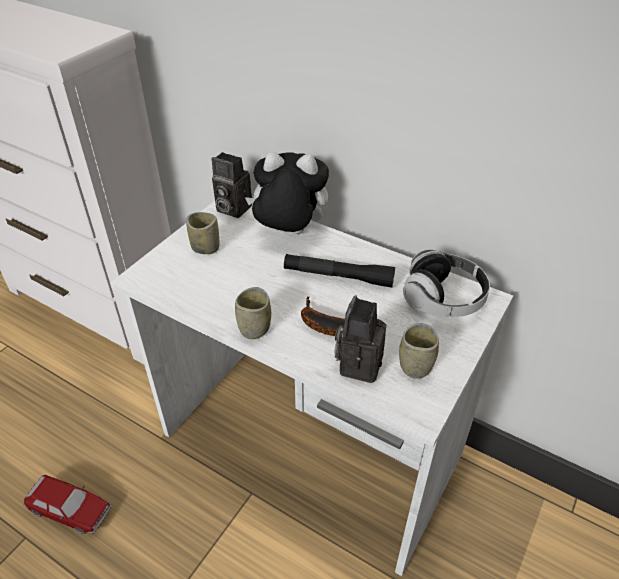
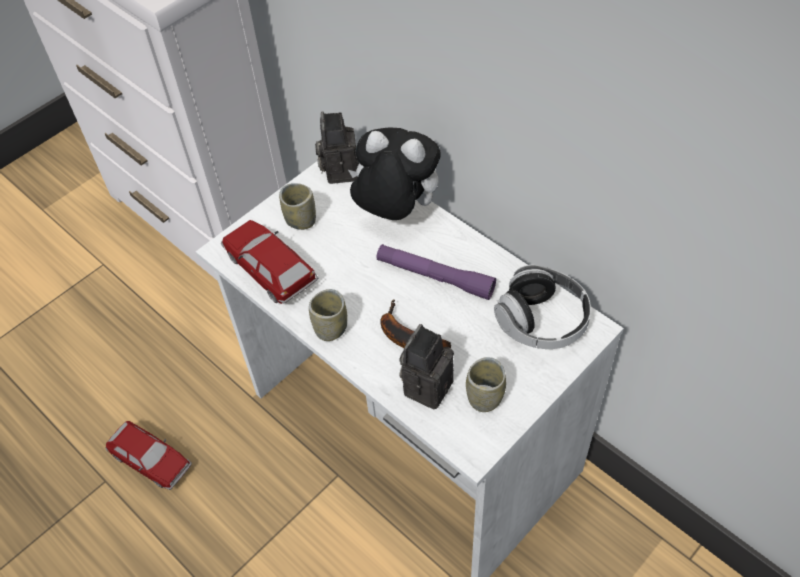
camera: 15 degrees right, 10 degrees up
camera [212,152,252,218] -> camera turned 45 degrees clockwise [315,112,359,184]
black flashlight [284,254,395,288] -> purple flashlight [376,244,496,300]
none -> toy car [221,220,318,304]

